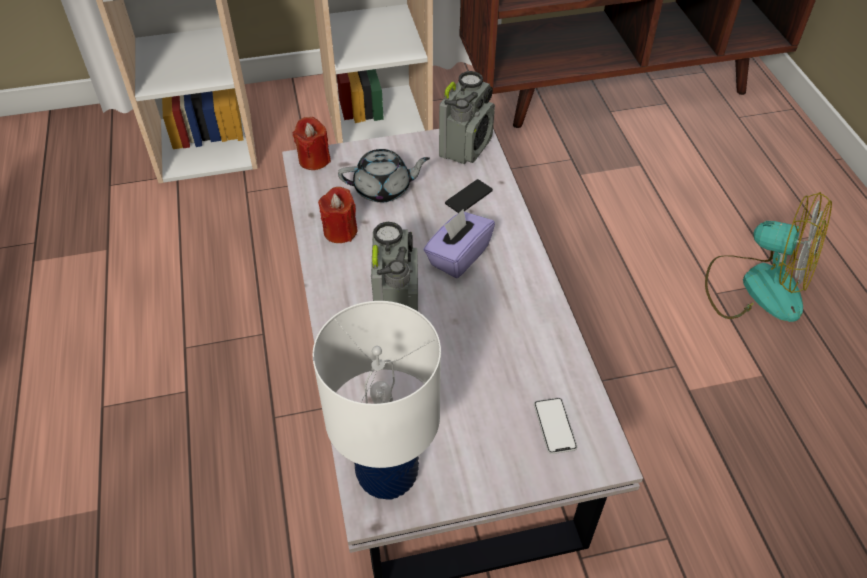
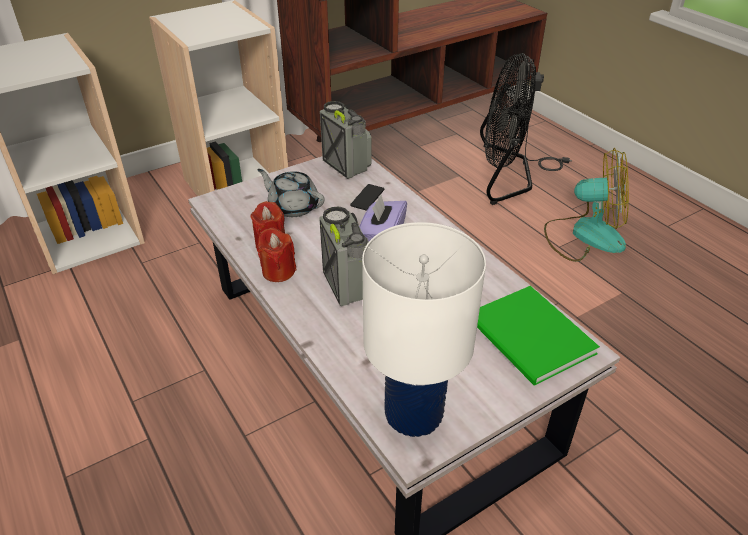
camera: 20 degrees left, 10 degrees down
red candle [293,117,331,170] -> red candle moved to [257,227,297,282]
grey teapot [338,149,430,203] -> grey teapot turned 120 degrees counterclockwise [257,169,325,217]
radio [439,71,495,164] -> radio turned 45 degrees counterclockwise [320,101,372,179]
phone [534,398,577,454] -> green book [477,286,600,386]
none -> black fan [480,53,572,205]

